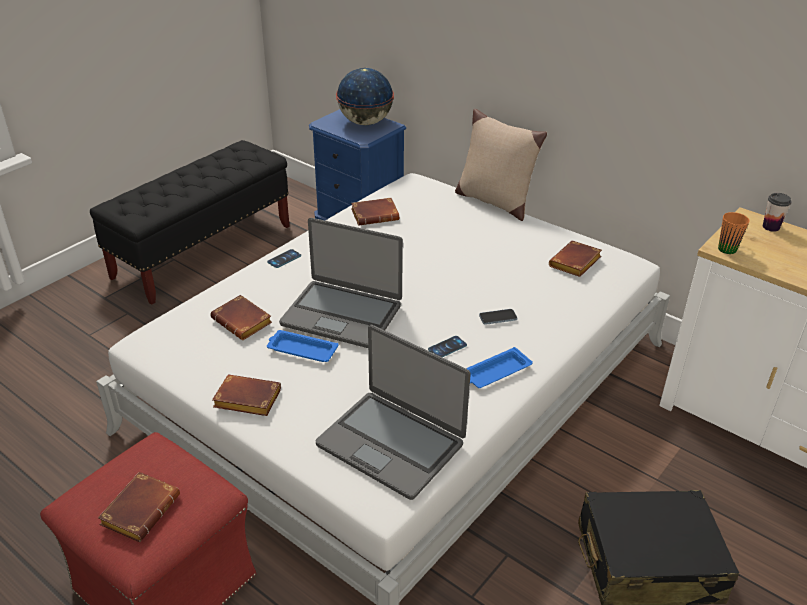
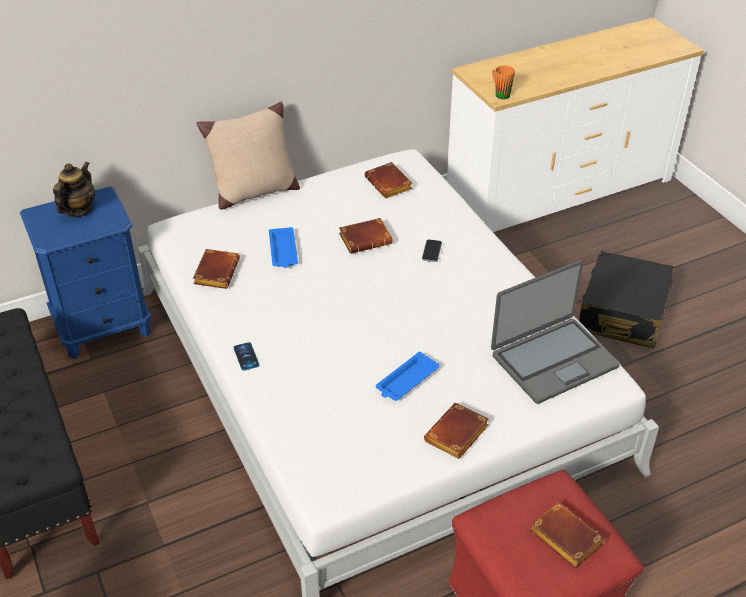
camera: 65 degrees left, 5 degrees up
brown book [210,295,272,340] -> brown book moved to [339,218,393,254]
laptop [279,218,403,348] -> none
globe [336,68,394,125] -> teapot [53,161,95,217]
phone [428,336,467,357] -> none
blue tray [466,347,533,388] -> blue tray moved to [269,227,298,268]
cup [763,193,792,232] -> none

